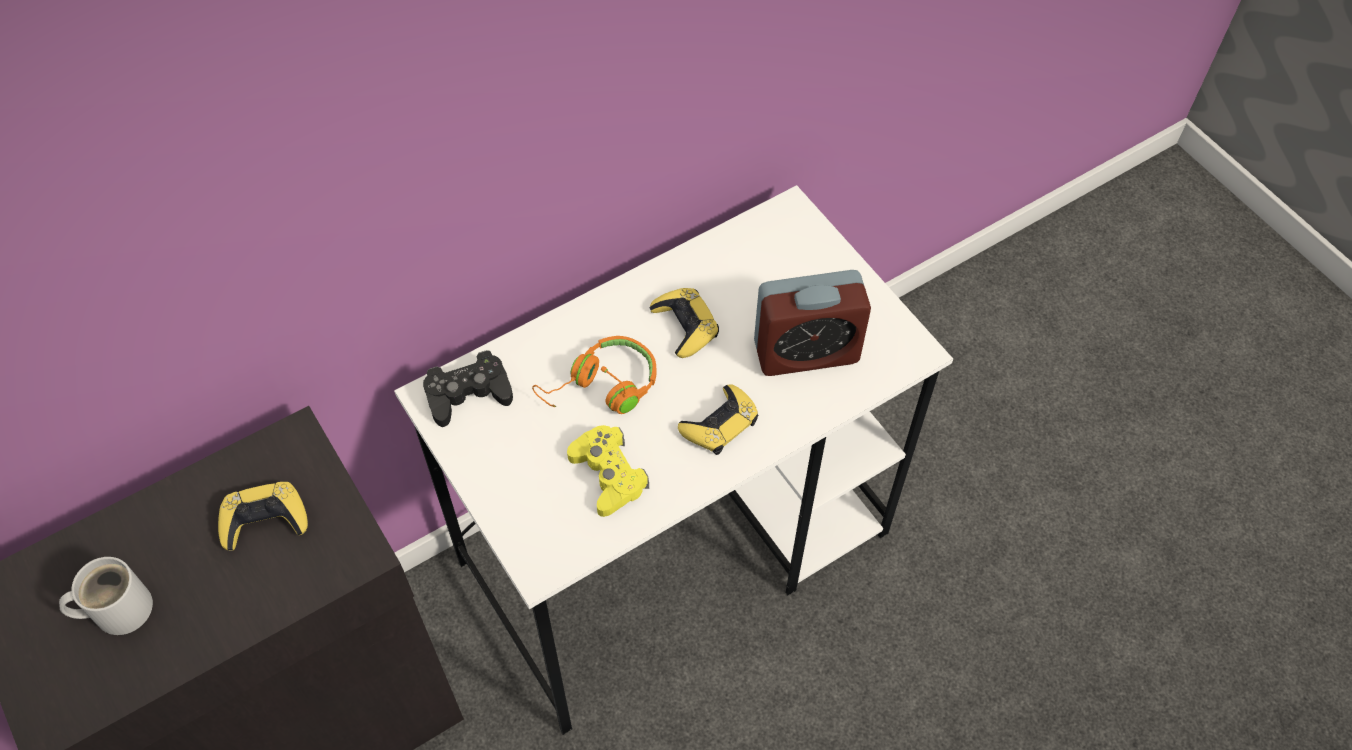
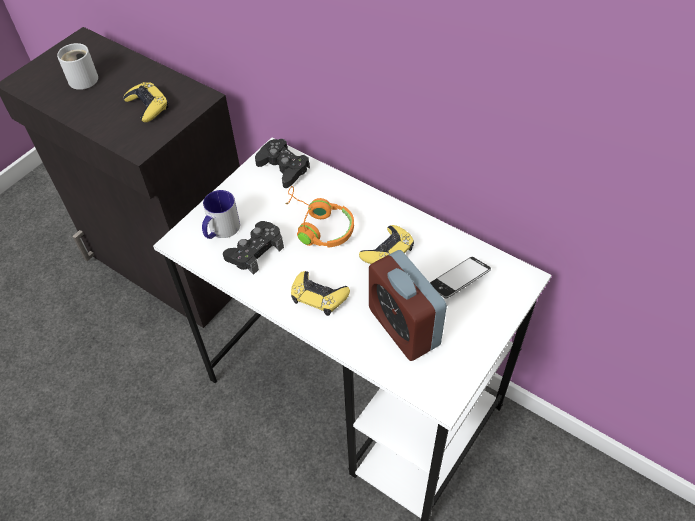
camera: 70 degrees right, 5 degrees down
yellow game controller [567,425,649,517] -> black game controller [223,221,284,275]
none -> mug [202,190,240,239]
none -> phone [430,257,491,299]

